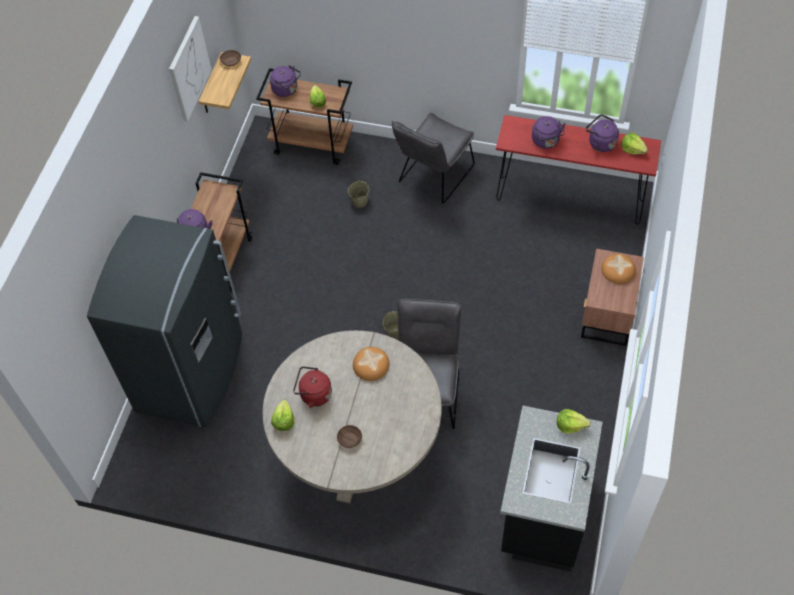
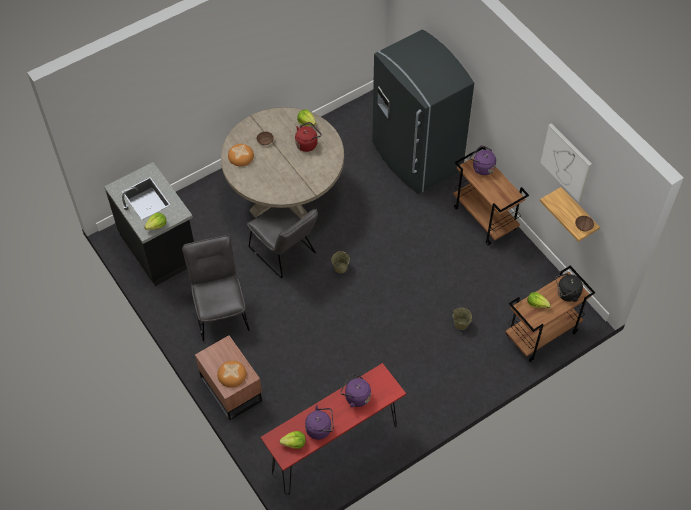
camera: 130 degrees right, 0 degrees up
purple kettle [270,65,301,97] -> black kettle [555,273,583,302]
bread [353,347,390,381] -> bread moved to [228,144,254,166]
grey chair [392,113,475,204] -> grey chair moved to [182,235,250,342]

